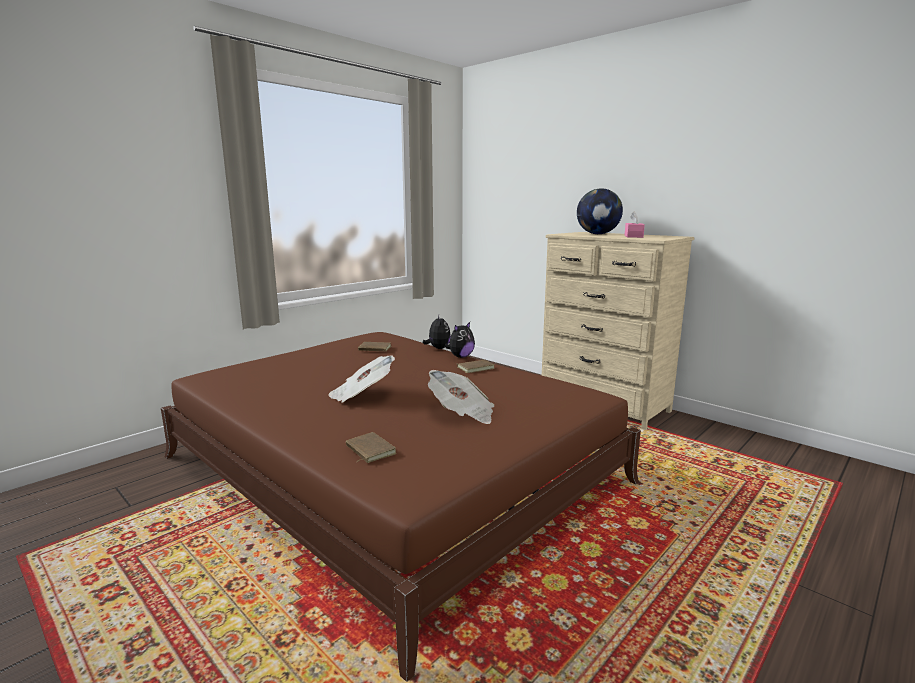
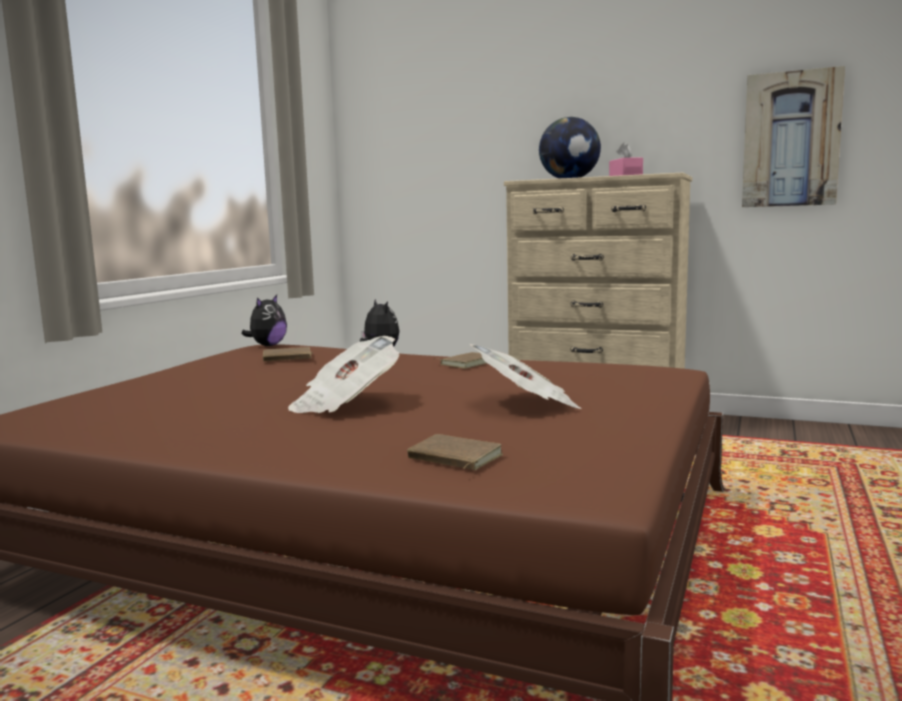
camera: 20 degrees left, 5 degrees down
plush toy [444,322,475,358] -> plush toy moved to [241,295,287,346]
none -> picture [742,66,845,207]

